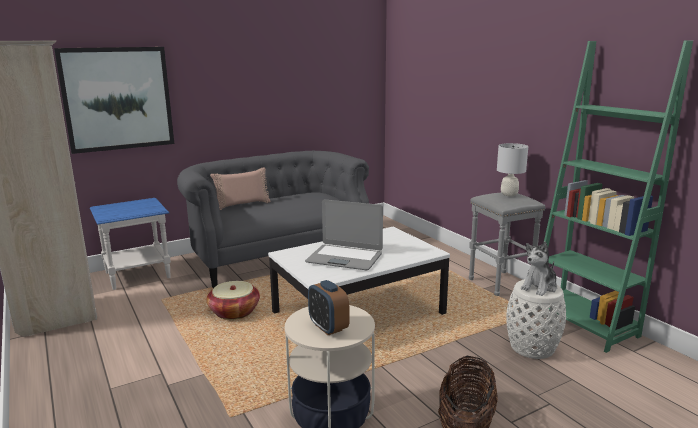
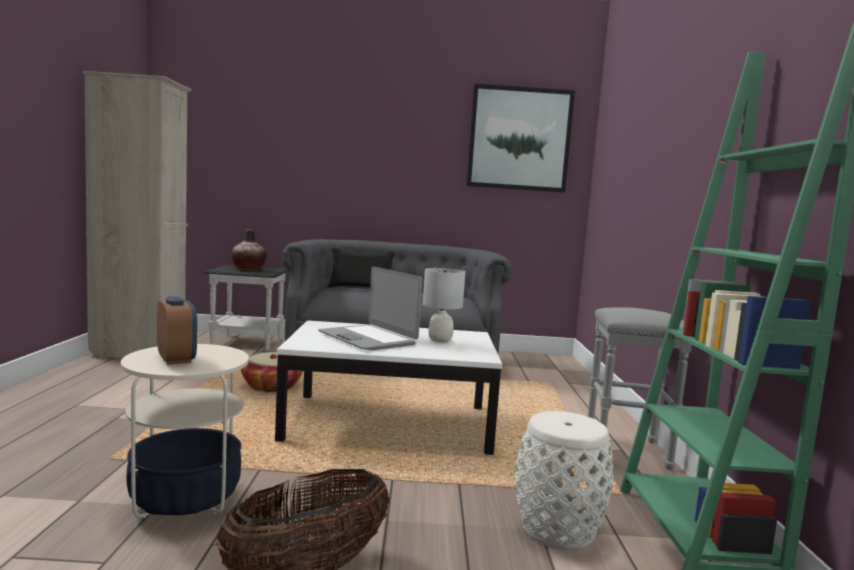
camera: 30 degrees right, 10 degrees down
picture [54,47,174,154] -> picture moved to [467,84,575,192]
blue side table [90,198,171,290] -> black side table [204,265,290,350]
beige pillow [210,167,271,210] -> black pillow [327,247,395,288]
alarm clock [308,280,350,335] -> alarm clock turned 150 degrees clockwise [157,296,197,365]
grey table lamp [497,143,528,196] -> grey table lamp moved to [423,268,465,343]
plush toy [521,241,557,296] -> none
none -> vase [231,229,267,270]

